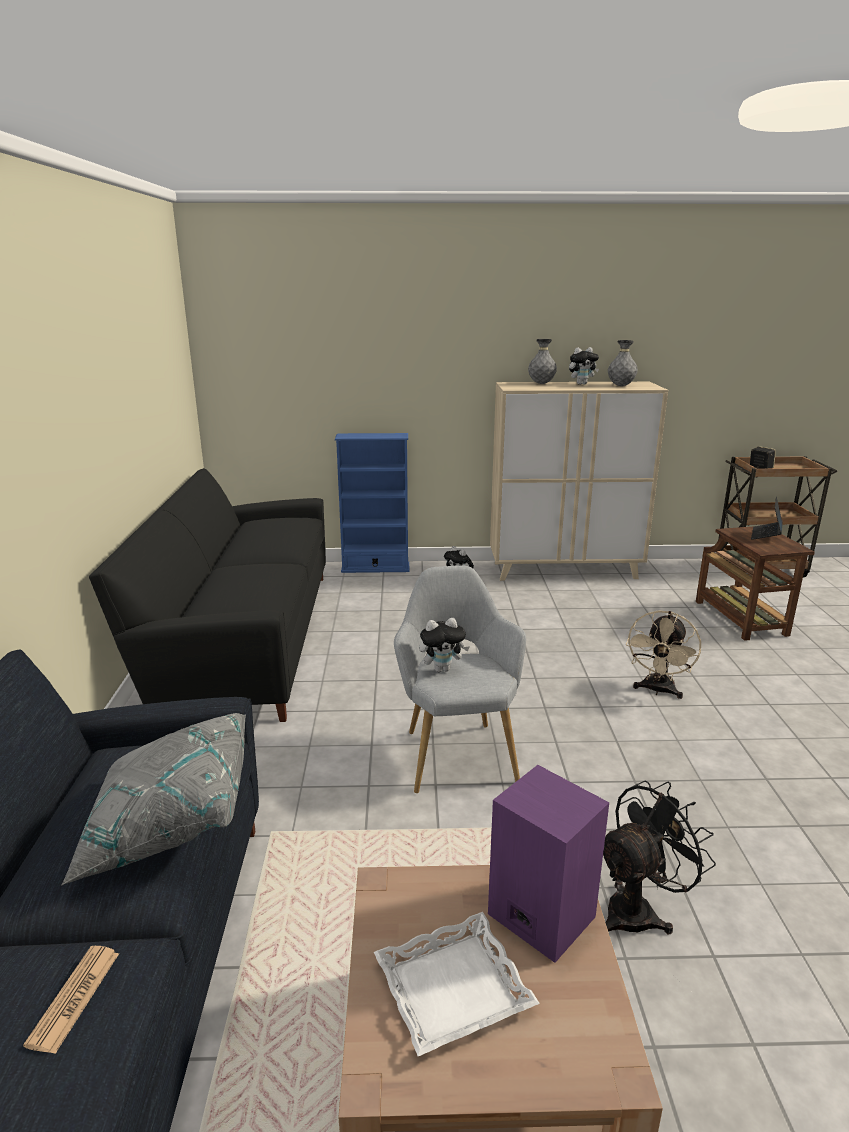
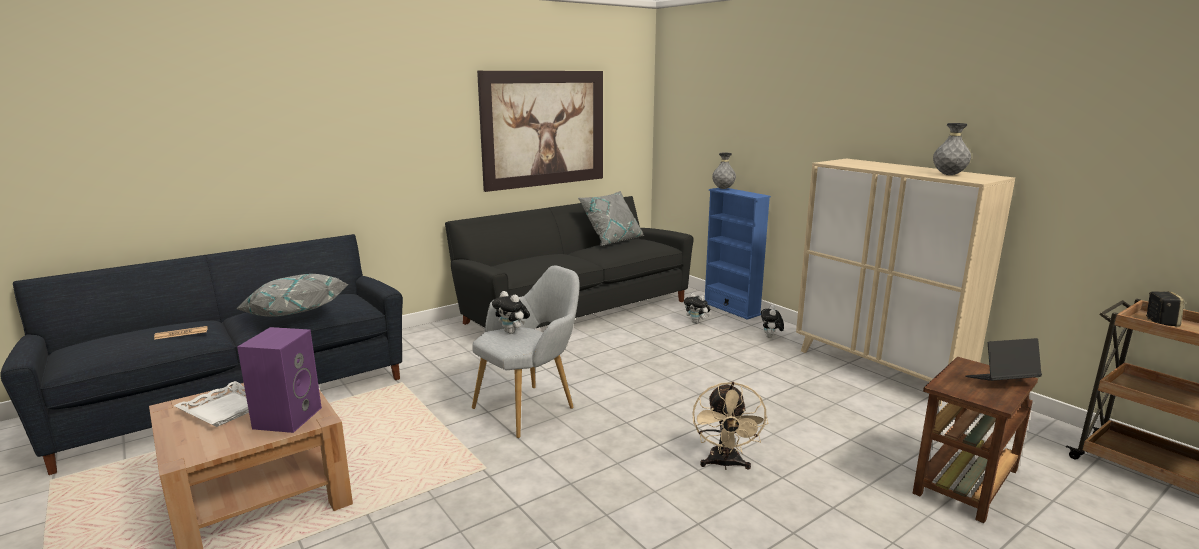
camera: 55 degrees right, 5 degrees down
grey vase [528,339,557,384] -> grey vase moved to [712,153,736,189]
plush toy [569,347,599,385] -> plush toy moved to [684,293,710,324]
black fan [603,781,716,934] -> none
beige fan [626,610,701,699] -> beige fan turned 75 degrees counterclockwise [692,382,768,470]
none -> picture [477,71,603,192]
none -> grey pillow [578,191,644,246]

